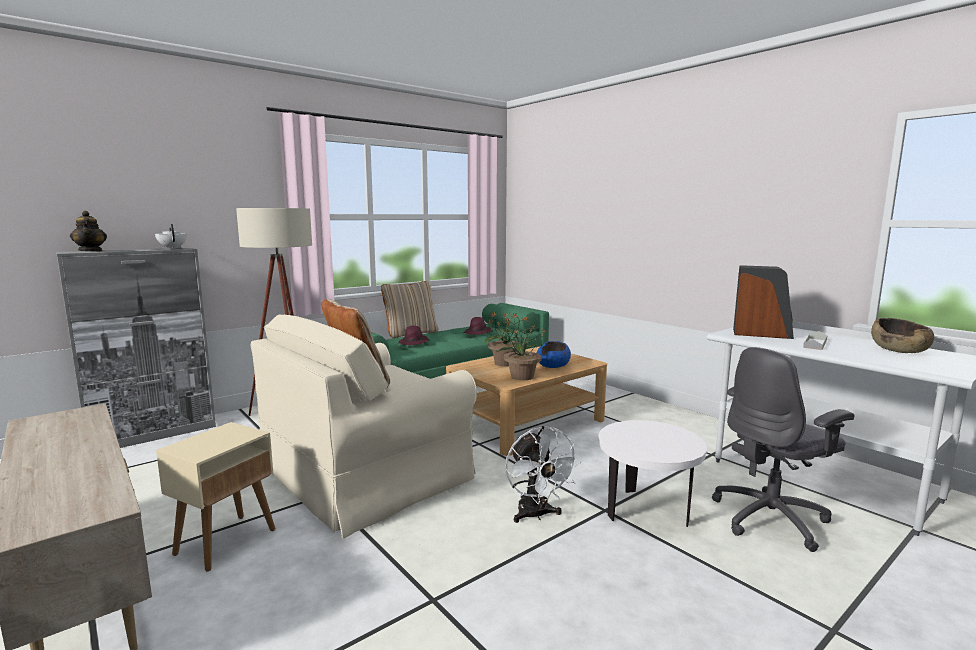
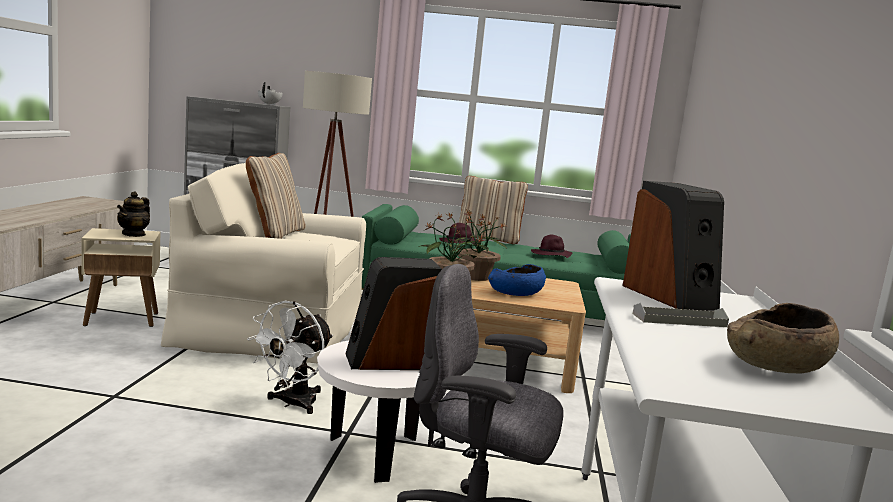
camera: 45 degrees right, 0 degrees up
teapot [70,211,107,251] -> teapot moved to [117,191,150,237]
none -> speaker [346,257,442,370]

